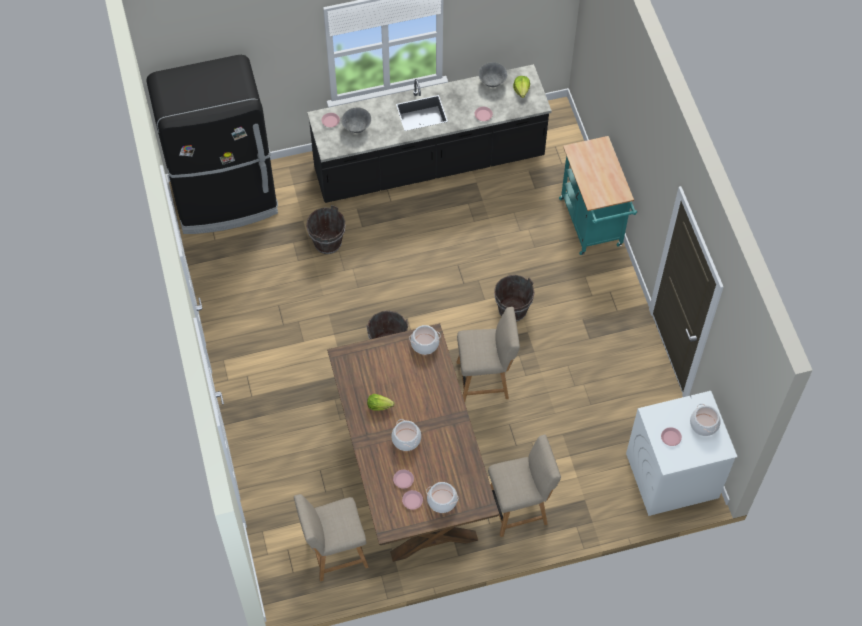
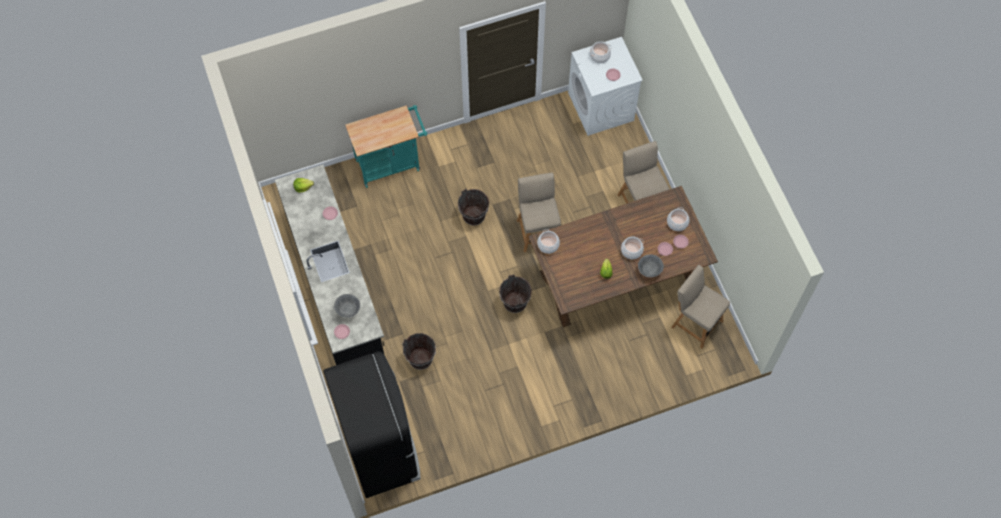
camera: 95 degrees left, 5 degrees up
beige chair [294,494,369,581] -> beige chair turned 150 degrees clockwise [671,265,730,349]
grey bowl [478,62,507,87] -> grey bowl moved to [638,254,664,277]

